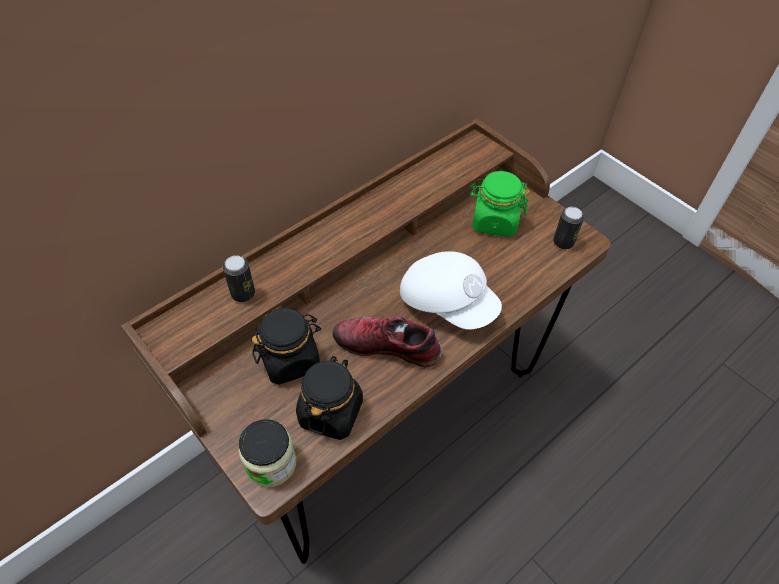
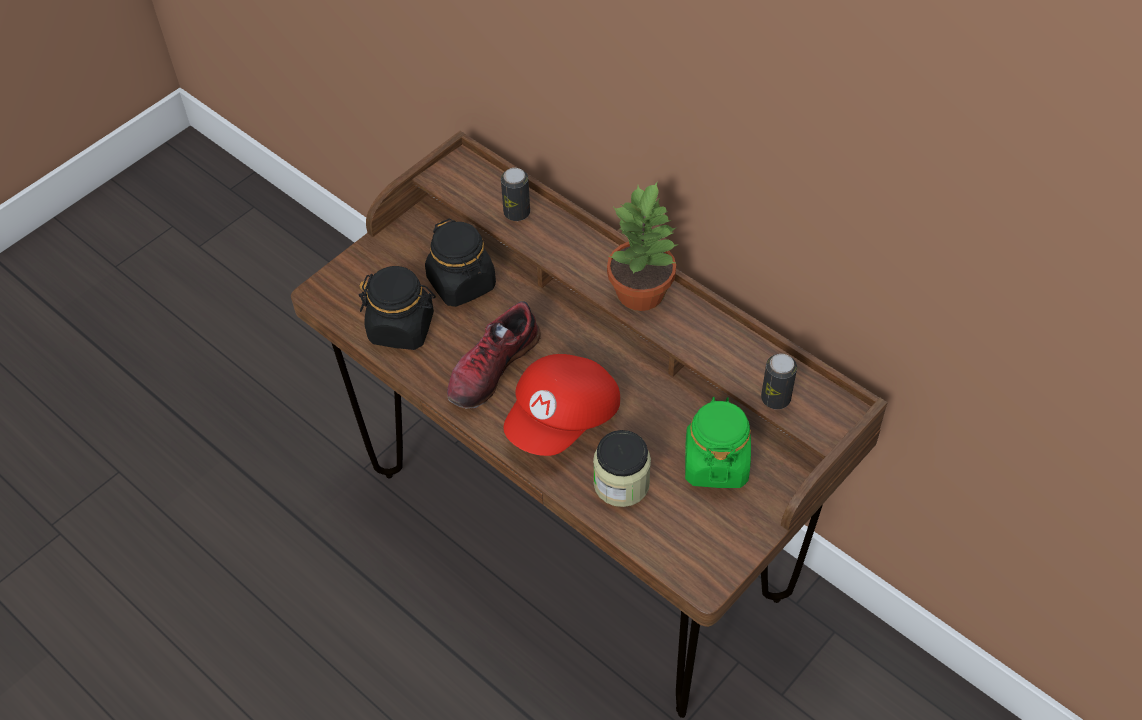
camera: 85 degrees right, 0 degrees up
jar [239,419,296,487] -> jar moved to [593,430,651,507]
shoe [333,316,443,368] -> shoe turned 150 degrees counterclockwise [447,301,541,408]
white cap [400,251,502,330] -> red cap [504,354,620,456]
can [553,207,584,249] -> can moved to [761,354,797,409]
none -> potted plant [607,181,677,311]

